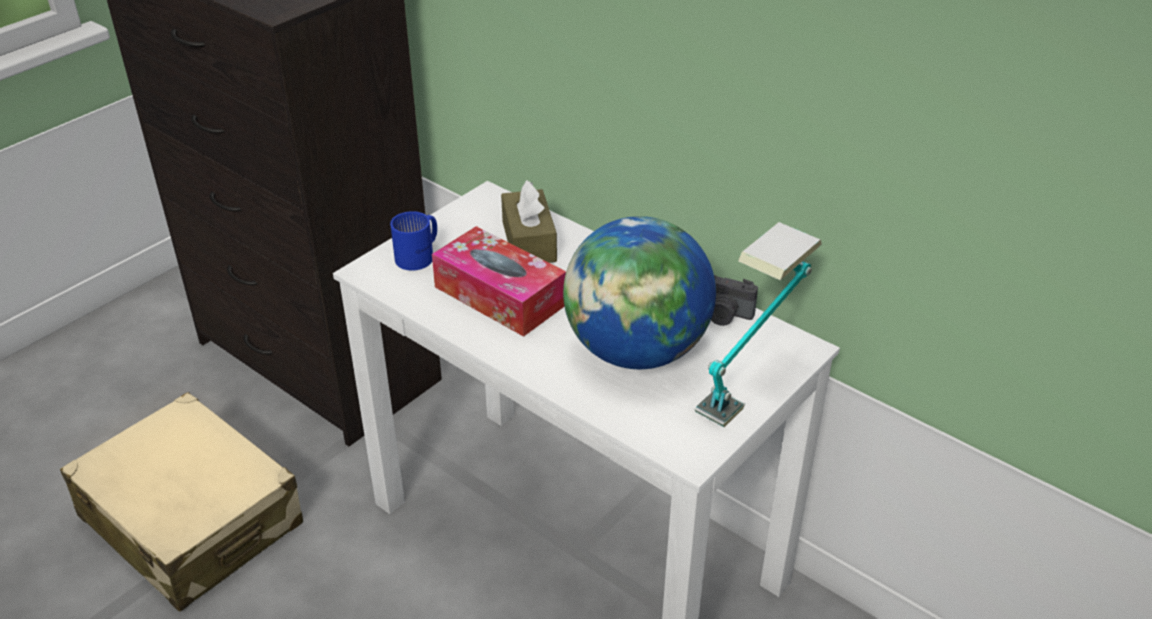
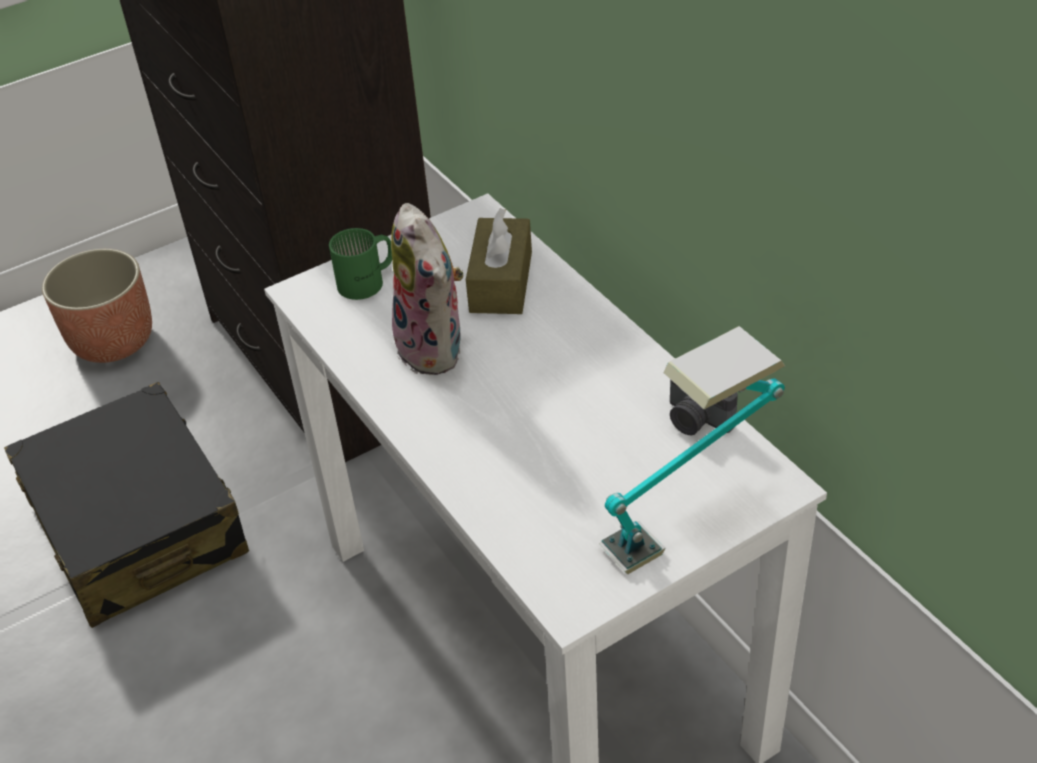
camera: 20 degrees right, 5 degrees up
beige suitcase [60,392,303,612] -> black suitcase [4,382,249,628]
blue mug [390,211,437,271] -> green mug [329,228,392,300]
tissue box [432,226,566,337] -> plush toy [390,203,463,375]
globe [563,216,716,369] -> none
none -> planter [42,249,152,363]

